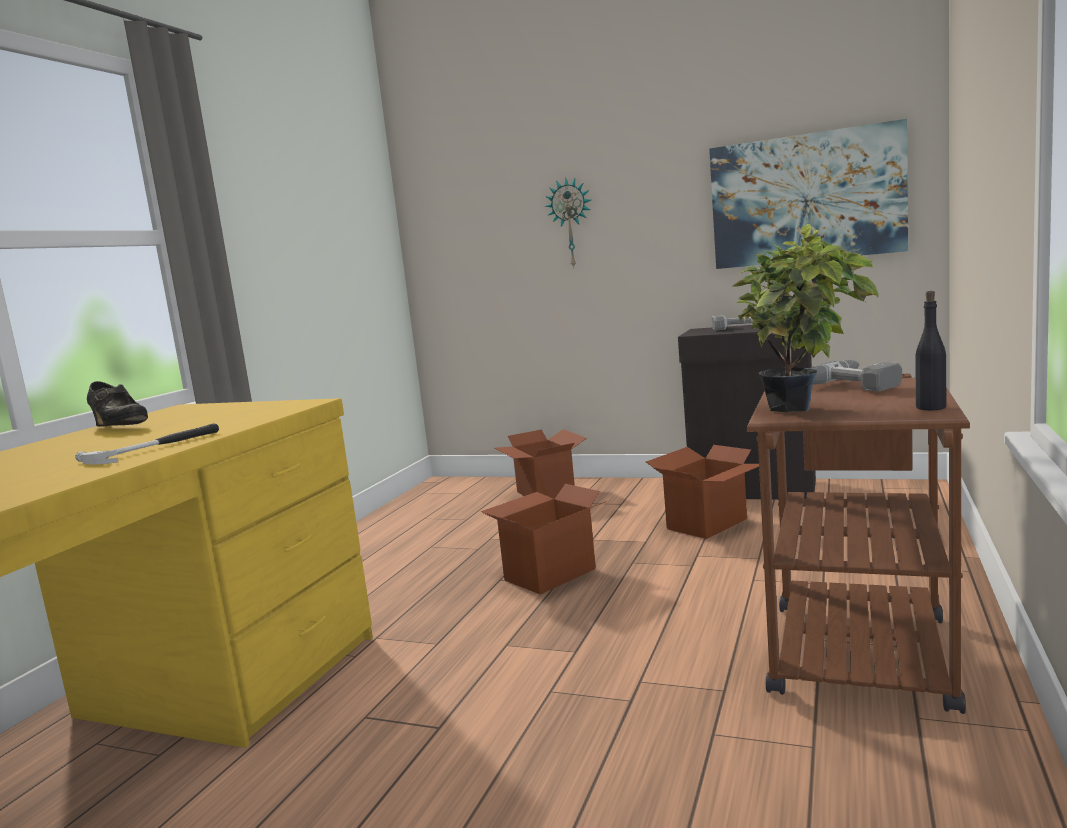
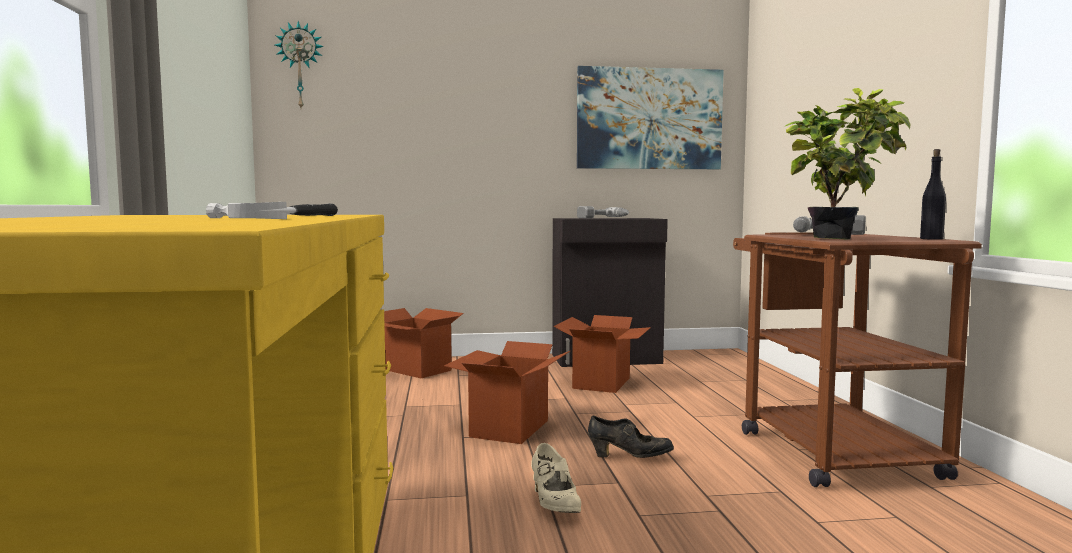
camera: 30 degrees left, 5 degrees down
black shoe [87,381,148,427] -> black shoe moved to [588,415,674,458]
wall clock [545,178,591,268] -> wall clock moved to [275,21,324,108]
none -> beige shoe [531,443,581,513]

